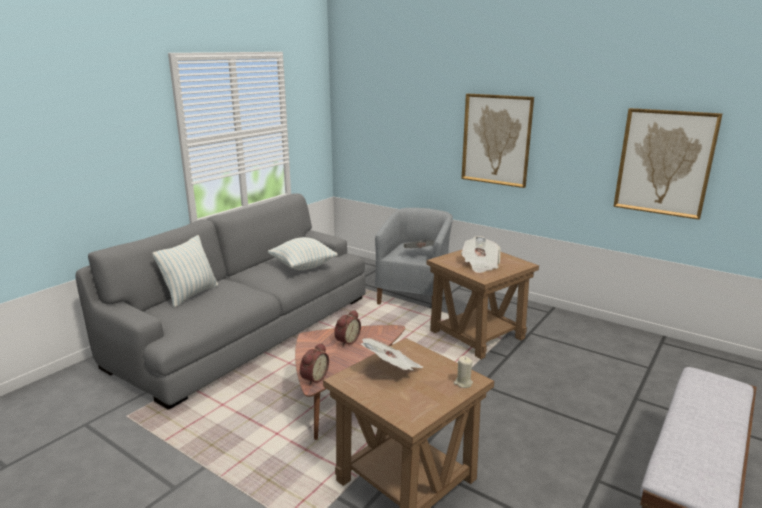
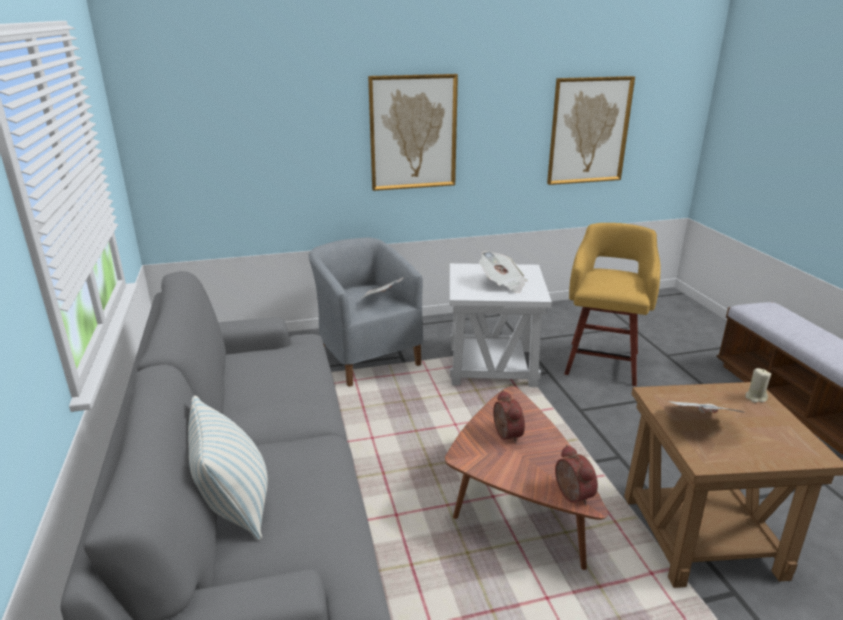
camera: 50 degrees left, 5 degrees up
pillow [268,237,338,270] -> none
brown side table [427,249,539,359] -> white side table [450,263,552,387]
none -> yellow stool [564,223,661,386]

